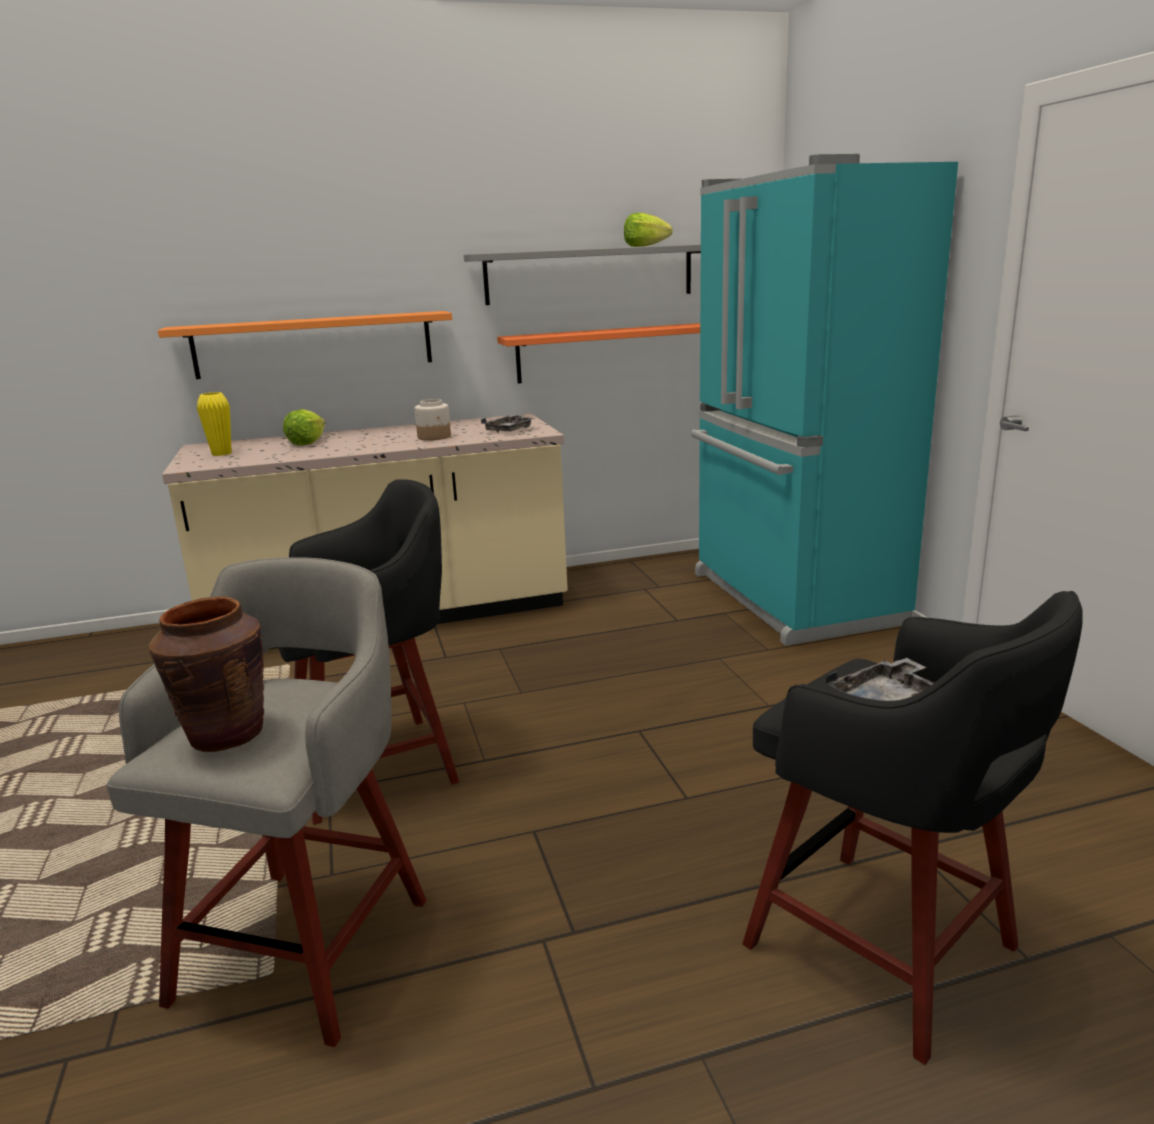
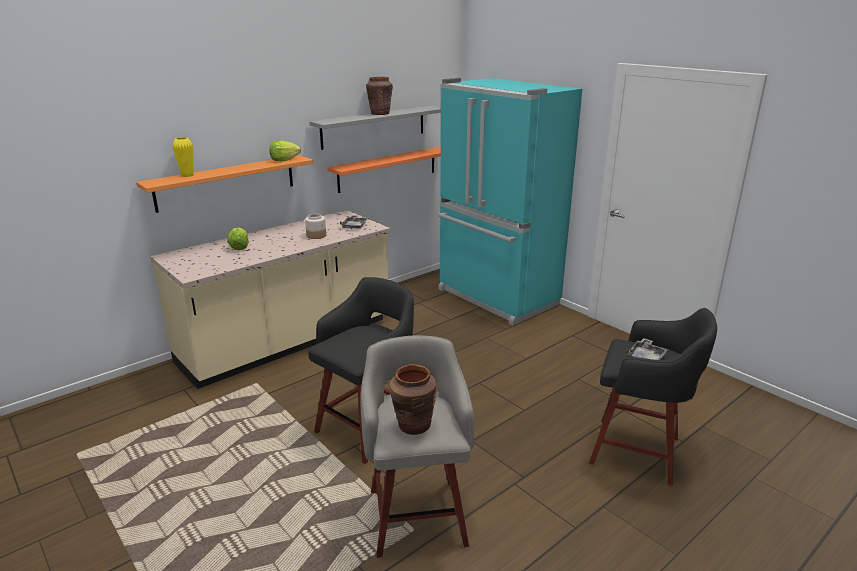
camera: 25 degrees left, 5 degrees up
yellow vase [197,392,232,456] -> yellow vase moved to [173,137,194,177]
lettuce [624,213,673,247] -> lettuce moved to [269,140,301,161]
none -> brown vase [366,77,393,115]

